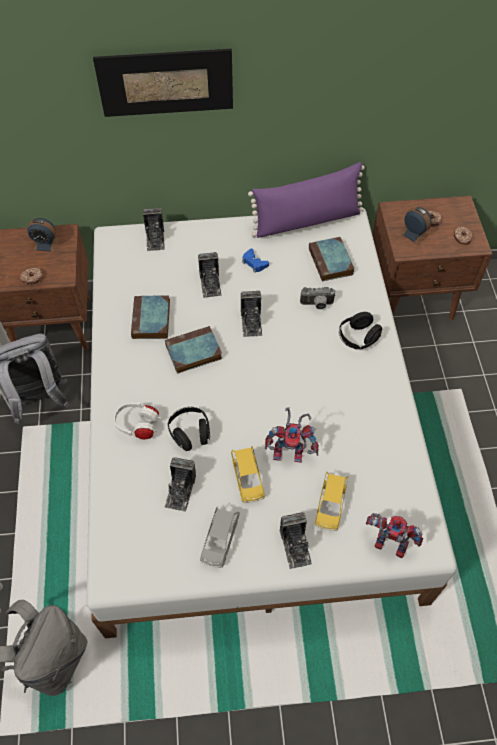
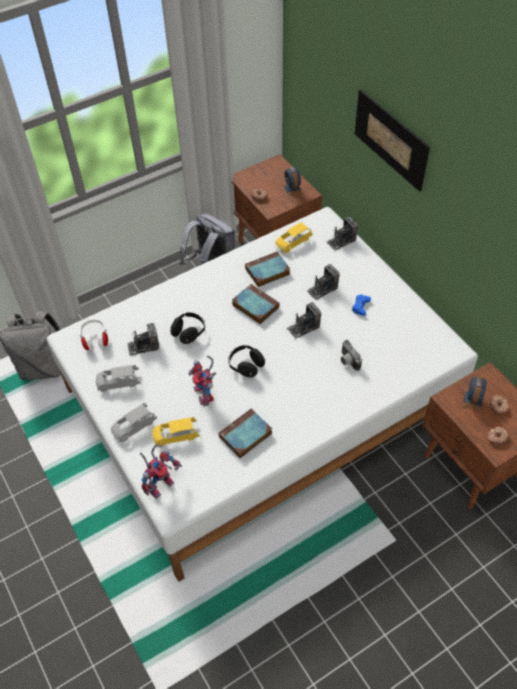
camera: 65 degrees right, 5 degrees down
white headphones [114,402,161,439] -> white headphones moved to [79,319,108,350]
yellow toy car [231,446,265,503] -> yellow toy car moved to [275,222,313,253]
purple pillow [248,162,365,238] -> none
camera [280,512,312,569] -> grey toy car [111,403,157,442]
book [309,237,355,282] -> book moved to [218,408,272,458]
black headphones [339,312,382,350] -> black headphones moved to [228,345,266,377]
toy robot [366,513,423,558] -> toy robot turned 45 degrees clockwise [140,444,182,499]

